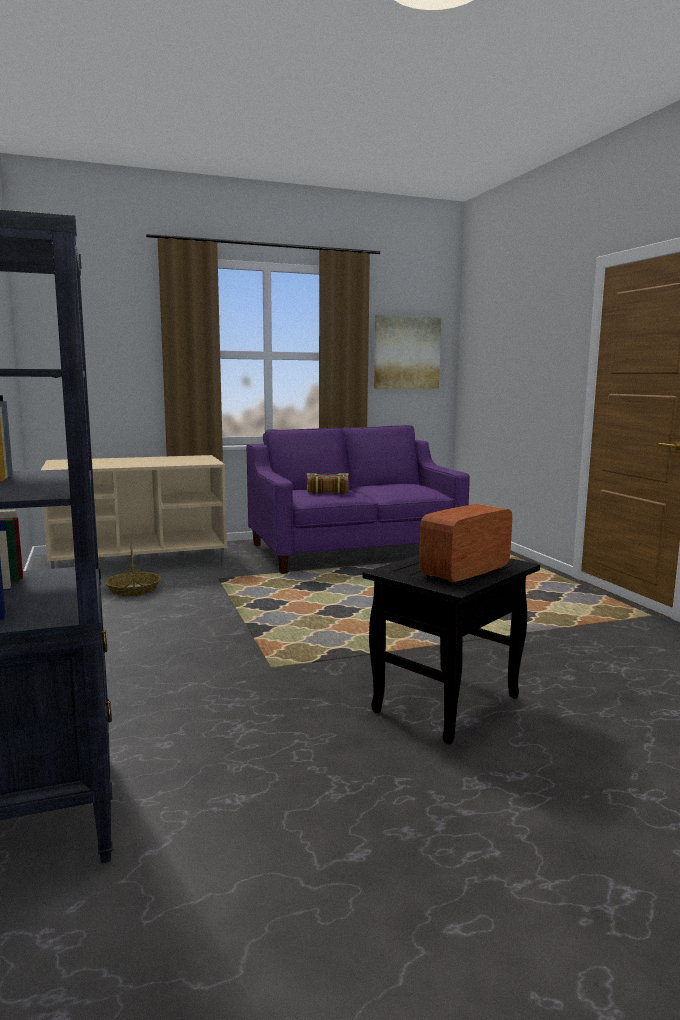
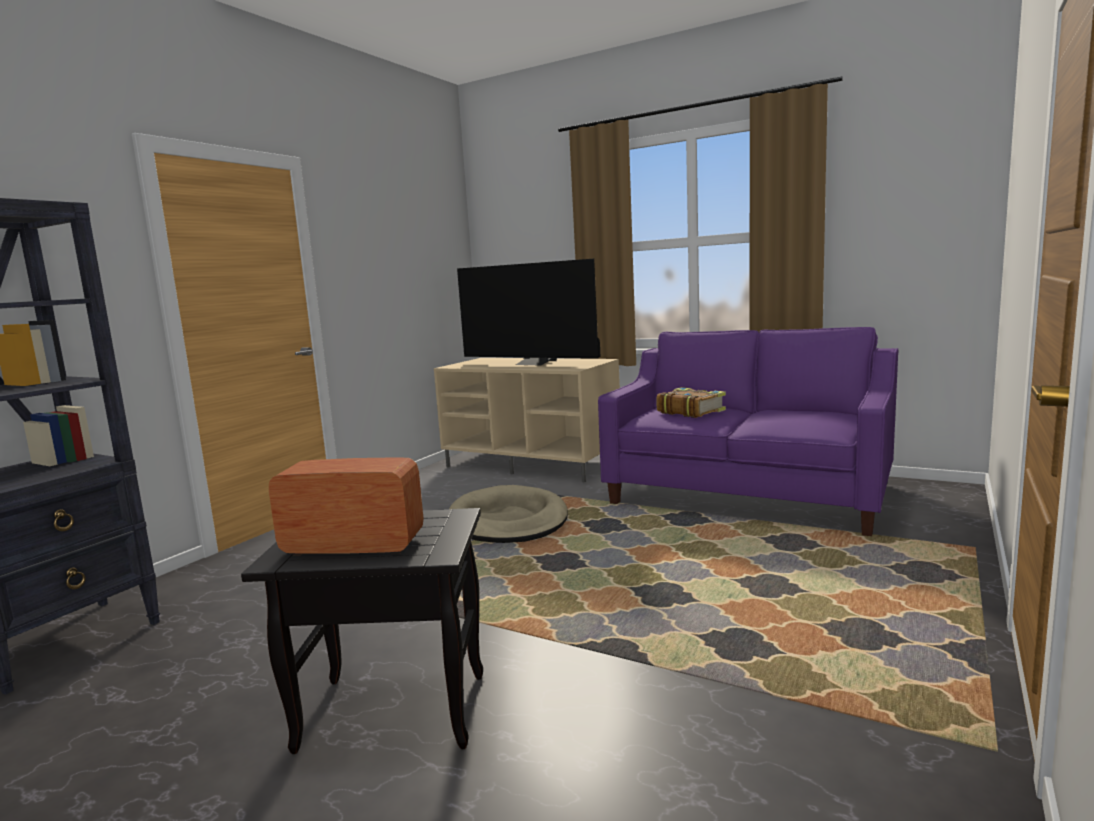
camera: 50 degrees right, 0 degrees up
basket [105,544,161,596] -> none
picture [374,315,441,389] -> none
none -> beige dog bed [449,485,568,543]
none -> television [457,259,601,365]

